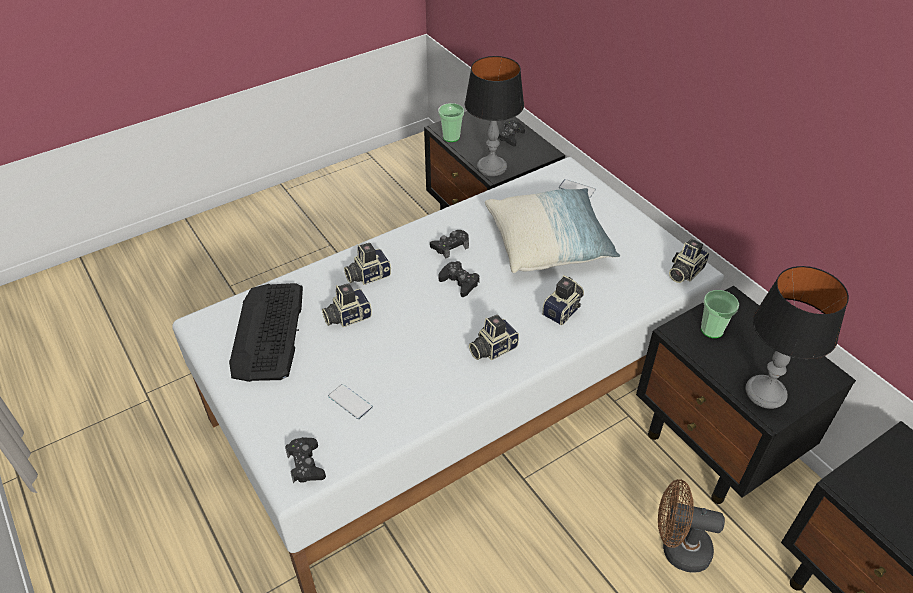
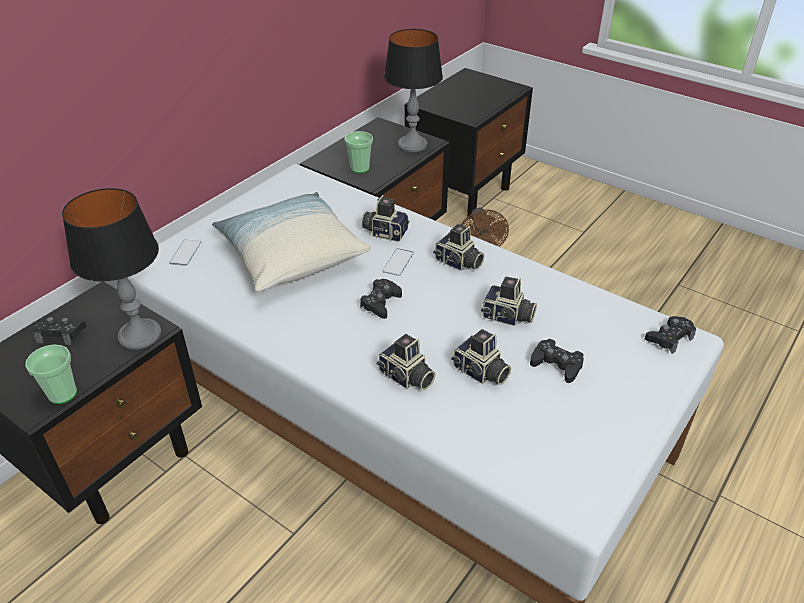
camera: 110 degrees left, 5 degrees down
keyboard [229,283,303,382] -> none
phone [328,384,373,419] -> phone moved to [382,248,414,276]
black game controller [430,230,469,259] -> black game controller moved to [530,339,584,383]
camera [669,239,709,283] -> camera moved to [481,277,537,326]

